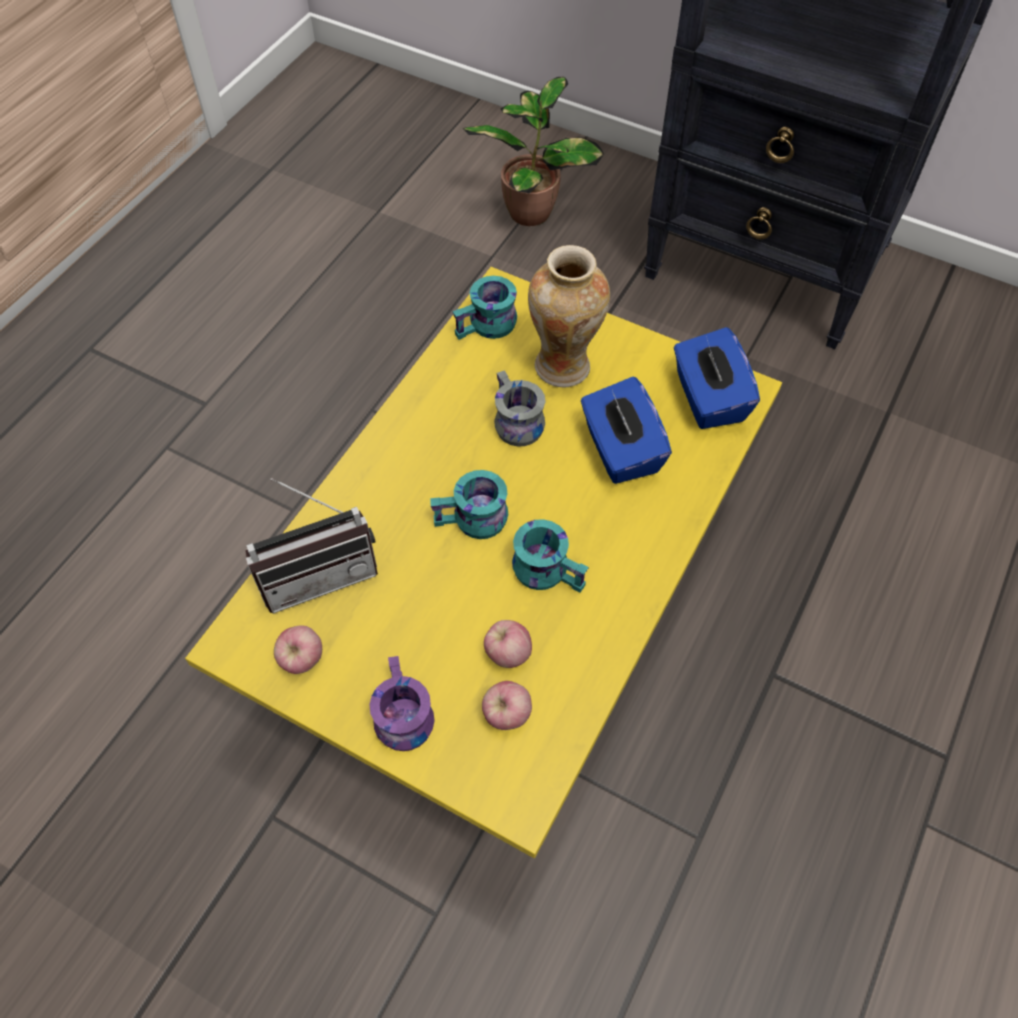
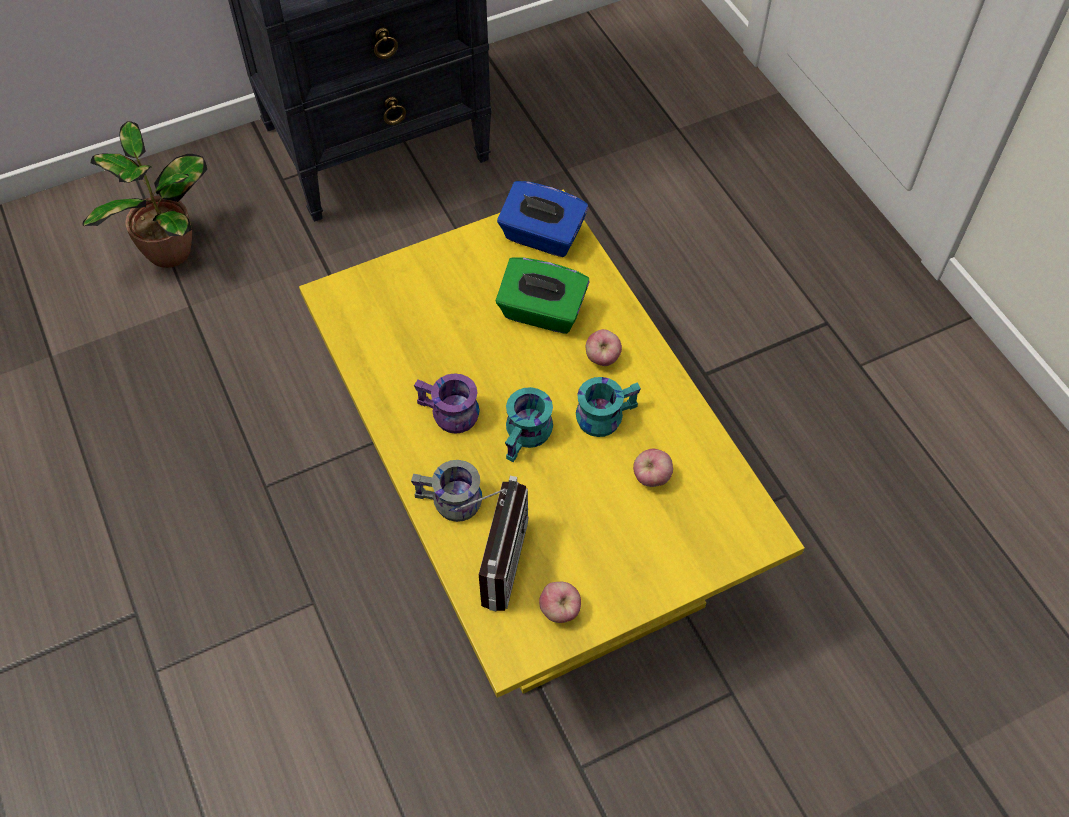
camera: 55 degrees left, 0 degrees up
purple mug [369,656,435,751] -> purple mug moved to [414,373,480,434]
turquoise mug [452,276,517,340] -> none
apple [482,681,532,730] -> apple moved to [586,329,622,366]
grey mug [494,370,546,447] -> grey mug moved to [411,460,482,522]
vase [528,245,610,387] -> none
blue tissue box [581,377,672,484] -> green tissue box [496,257,590,334]

